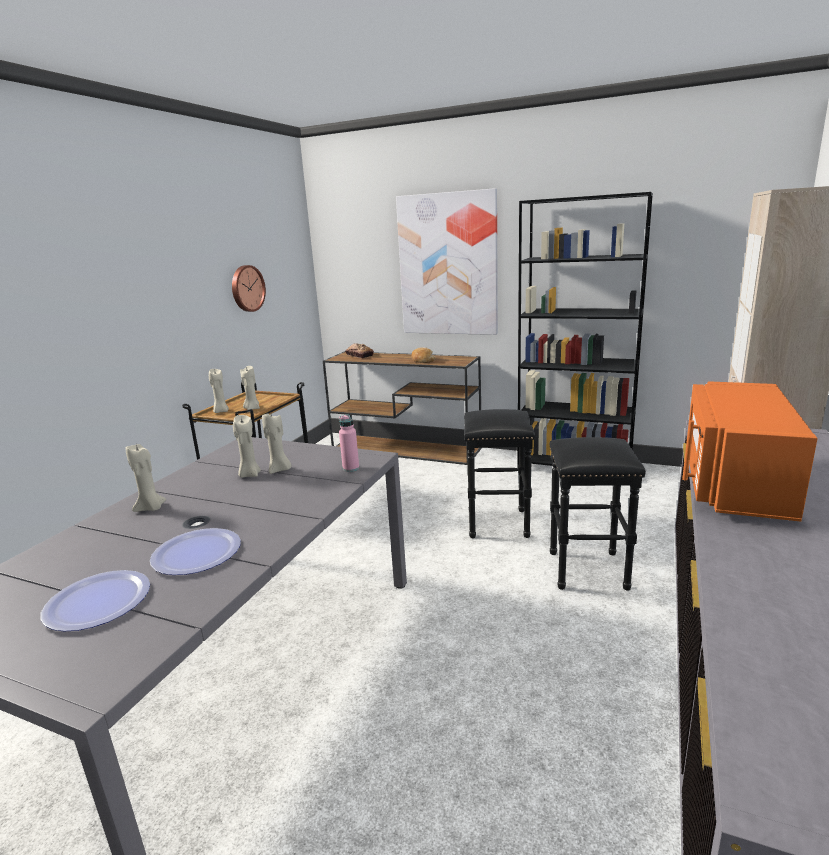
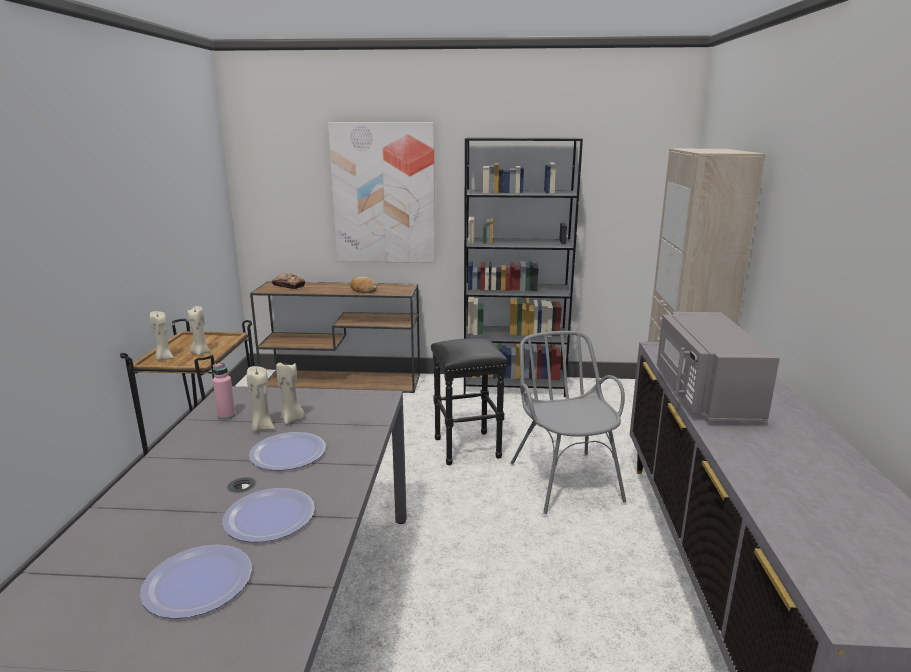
camera: 20 degrees left, 0 degrees up
beige candle [125,444,166,512] -> none
wall clock [232,265,266,312] -> none
pink bottle [339,415,359,472] -> pink bottle moved to [213,362,236,420]
black stool [550,437,646,591] -> grey chair [509,331,627,517]
orange microwave [682,381,818,522] -> grey microwave [657,312,780,421]
none -> plate [249,432,326,471]

